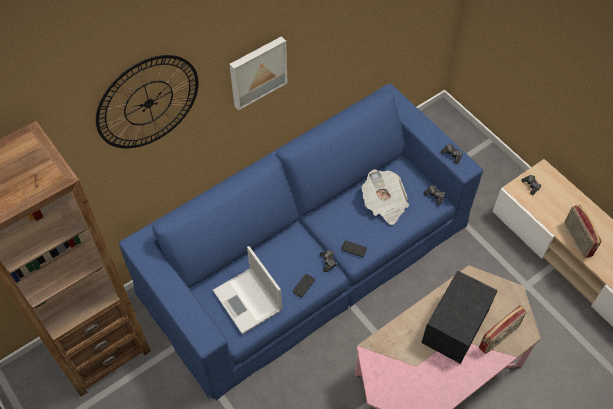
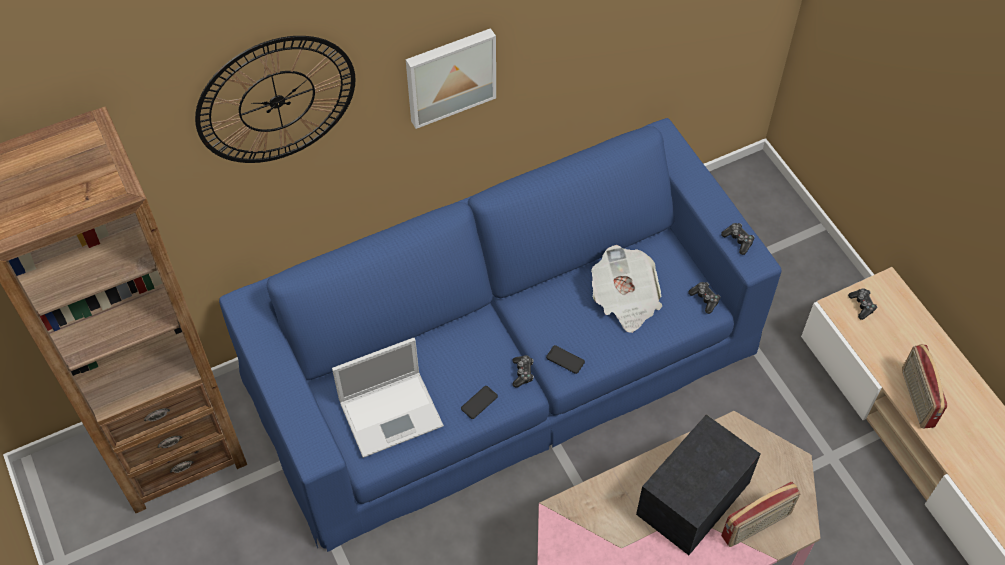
camera: 10 degrees right, 0 degrees up
laptop [213,246,282,334] -> laptop turned 90 degrees counterclockwise [332,338,444,458]

